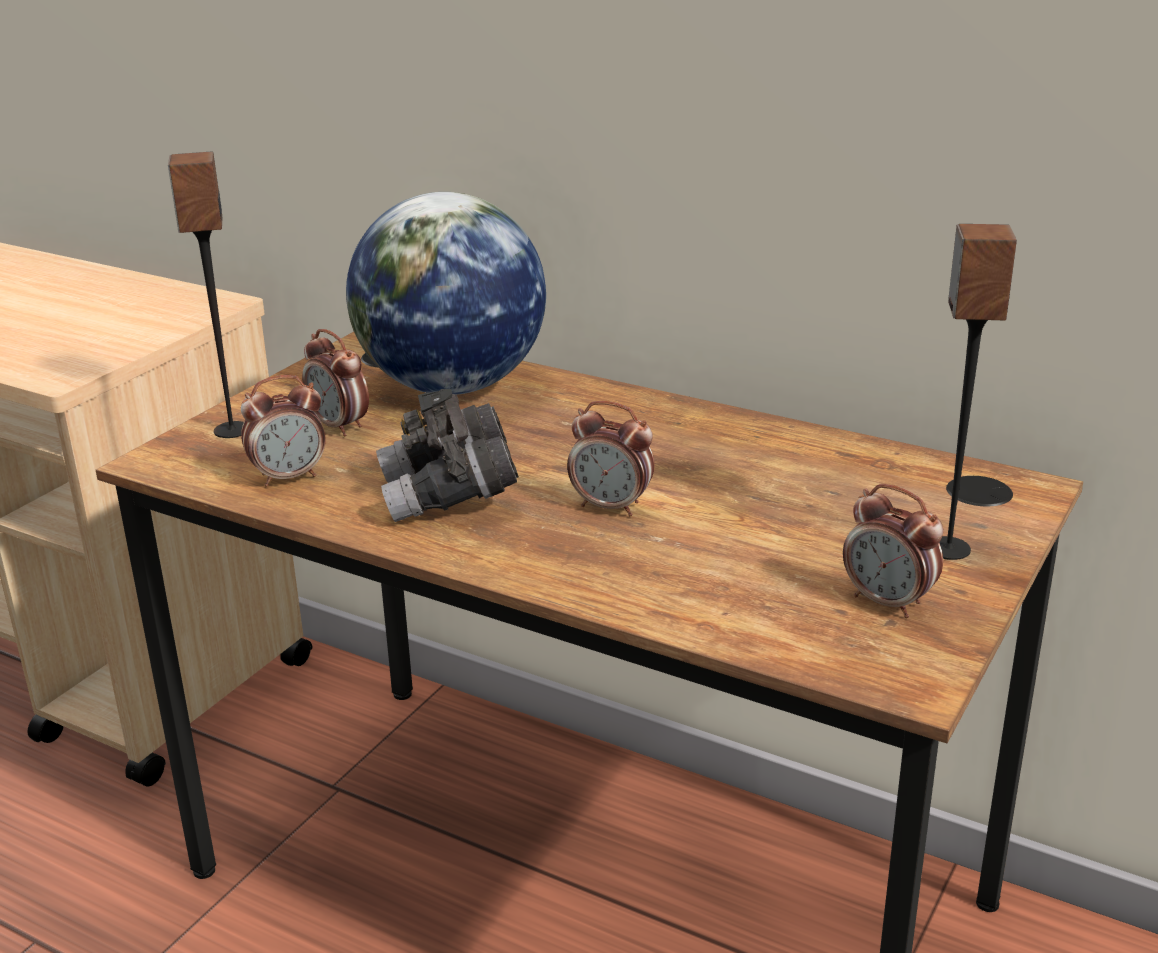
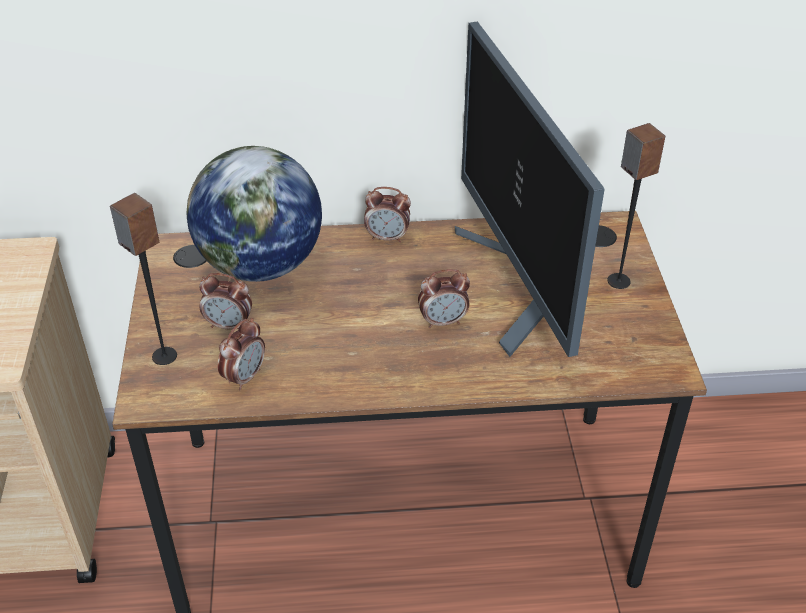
camera: 35 degrees left, 15 degrees up
grey binoculars [376,389,519,522] -> none
alarm clock [843,484,944,618] -> alarm clock moved to [364,187,411,243]
none -> monitor [455,22,604,357]

